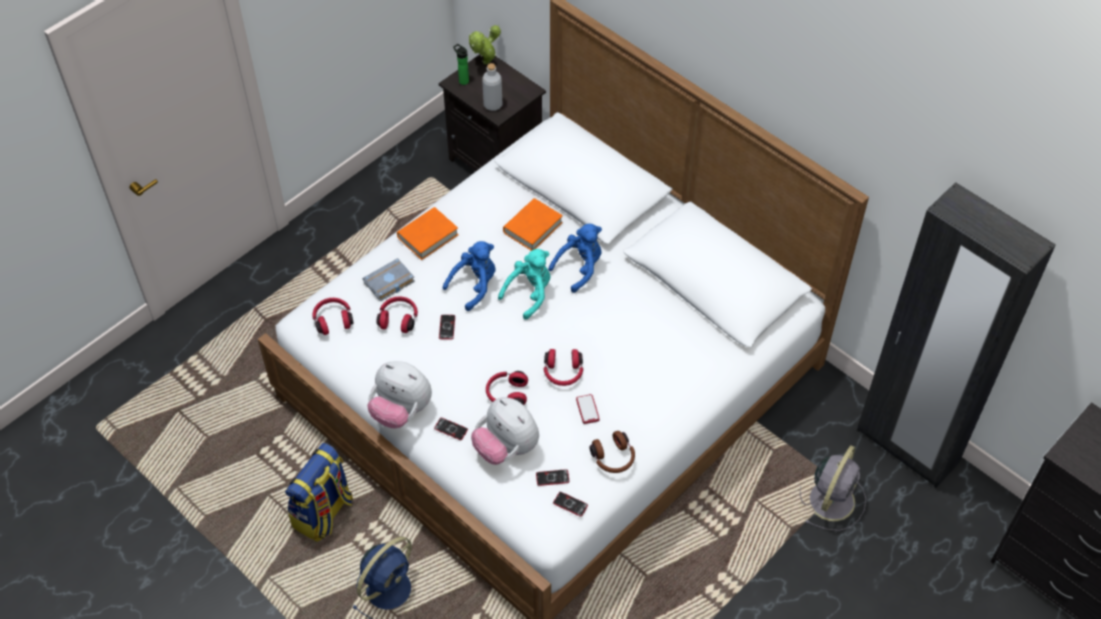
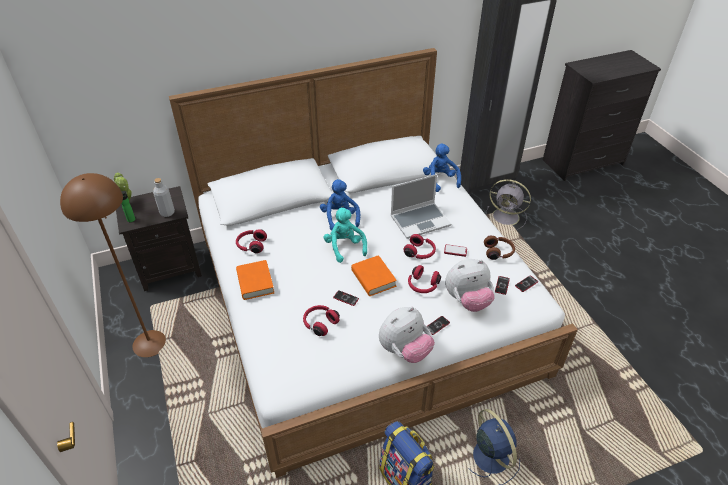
camera: 65 degrees left, 10 degrees down
red headphones [312,298,353,335] -> red headphones moved to [236,229,267,253]
grey book [362,258,415,301] -> none
blue plush toy [443,241,496,311] -> blue plush toy moved to [423,144,461,192]
orange book [503,198,563,251] -> orange book moved to [351,255,397,296]
grey fan [800,445,866,531] -> grey fan turned 150 degrees clockwise [486,179,531,230]
none -> brown floor lamp [60,173,166,357]
none -> laptop [390,174,451,239]

